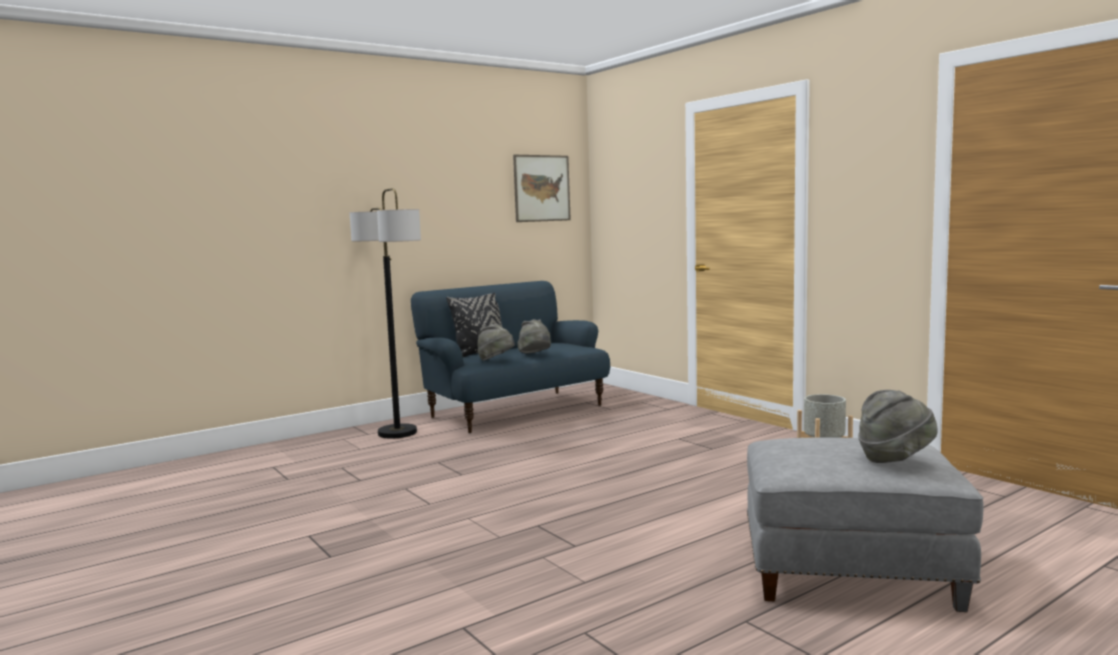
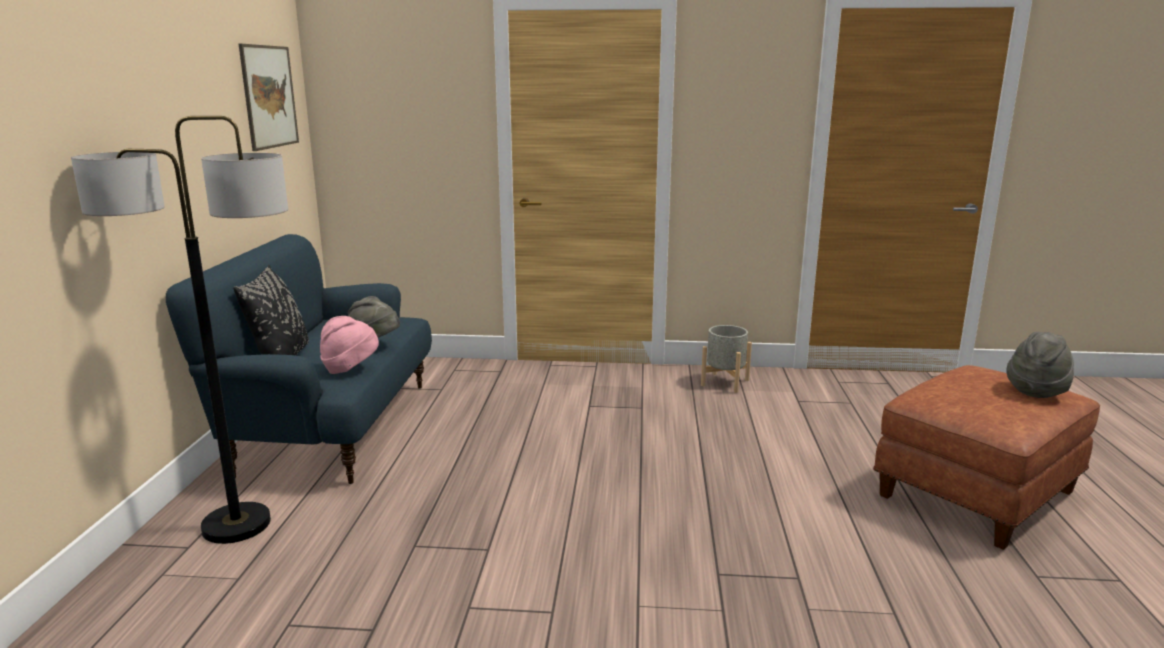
camera: 50 degrees left, 10 degrees up
grey hat [477,324,515,361] -> pink hat [320,316,379,374]
grey ottoman [747,437,984,612] -> brown ottoman [873,365,1101,550]

